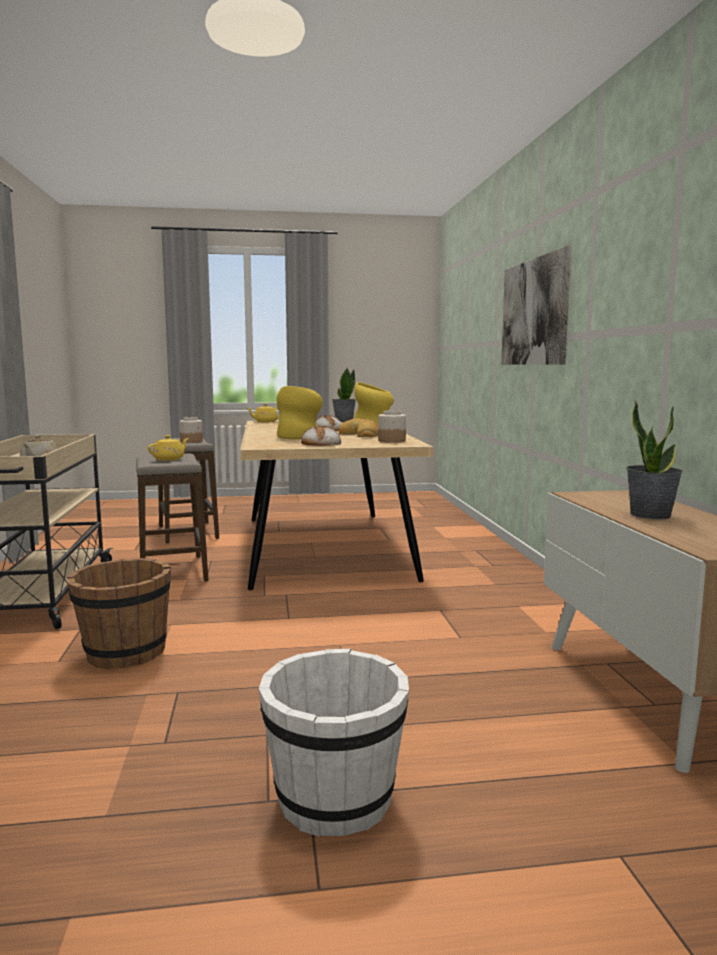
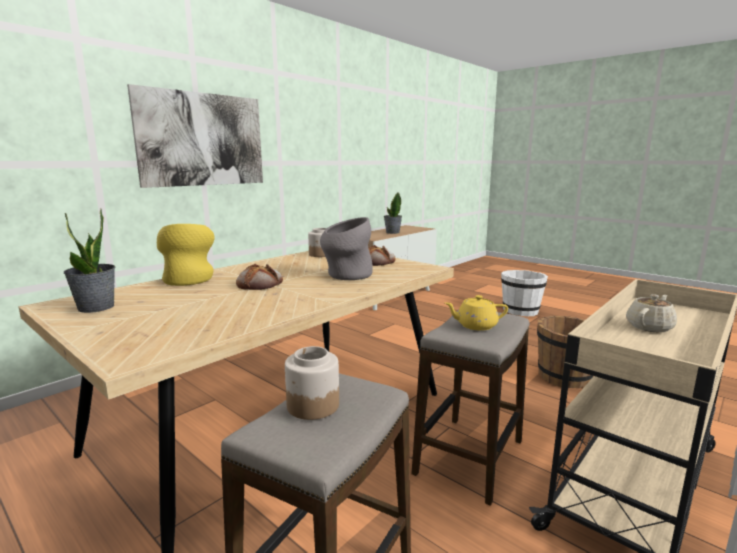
camera: 130 degrees left, 5 degrees up
yellow teapot [247,404,280,423] -> none
yellow vase [276,386,323,439] -> grey vase [320,217,373,280]
bread [338,418,378,437] -> none

